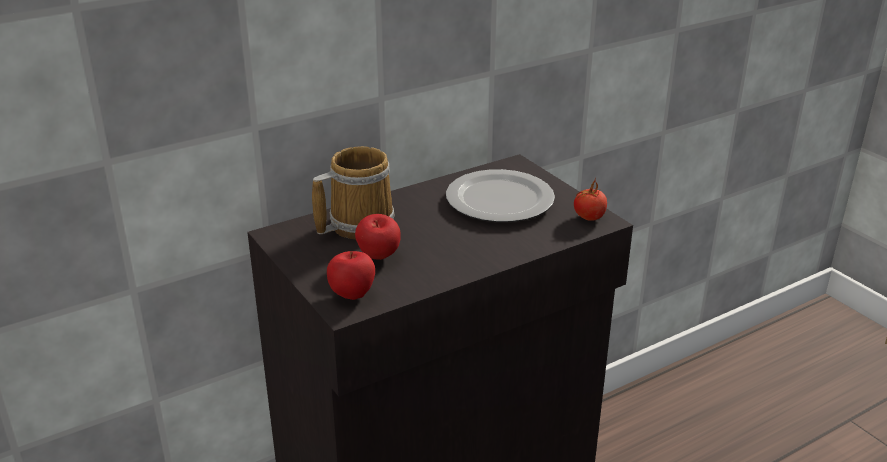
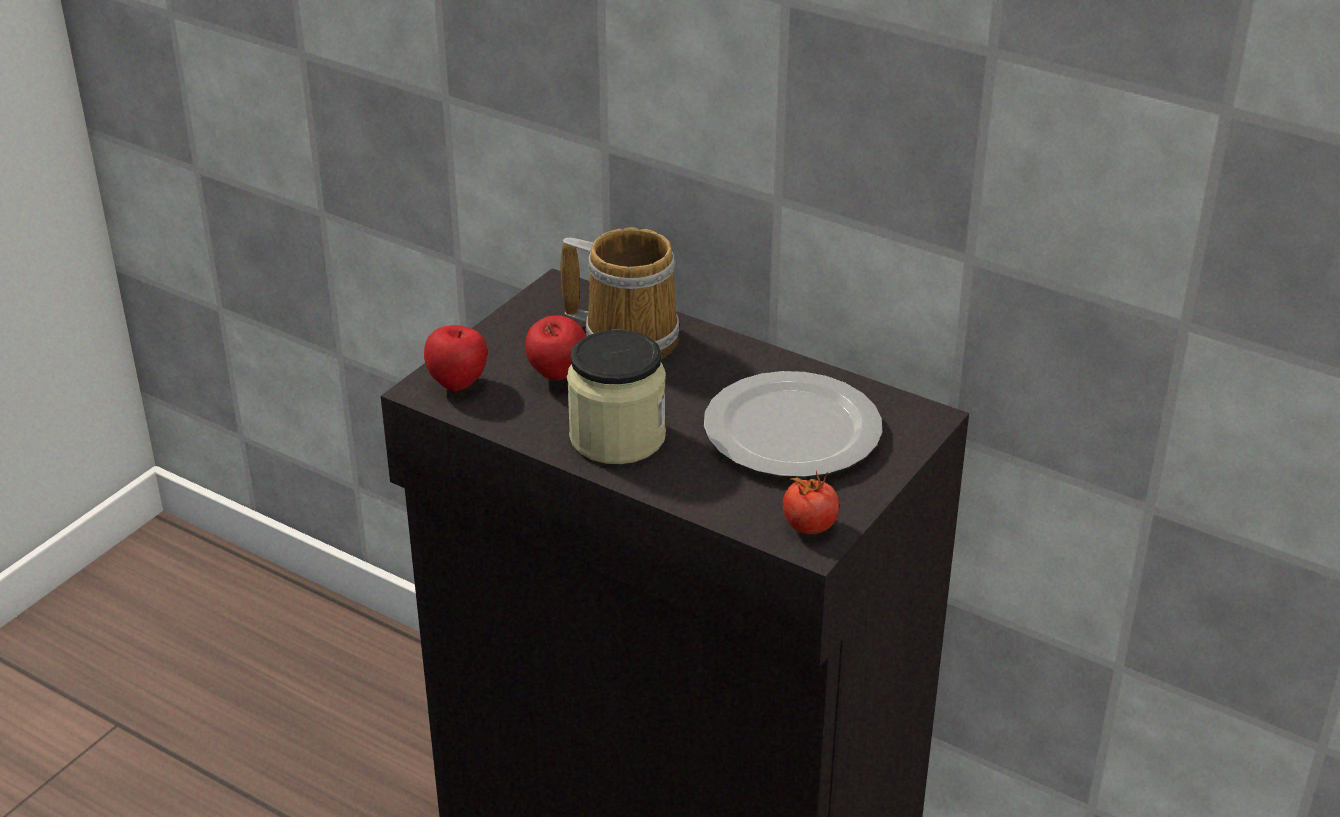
camera: 65 degrees right, 5 degrees up
none -> jar [567,330,666,464]

